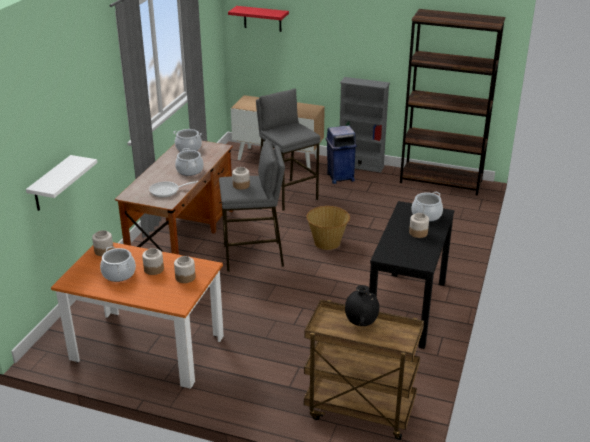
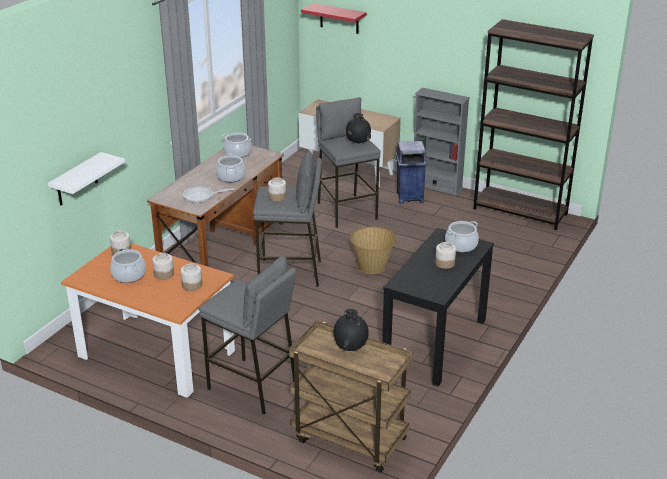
camera: 10 degrees right, 0 degrees up
none -> grey stool [199,256,296,414]
none -> black vase [346,113,371,144]

